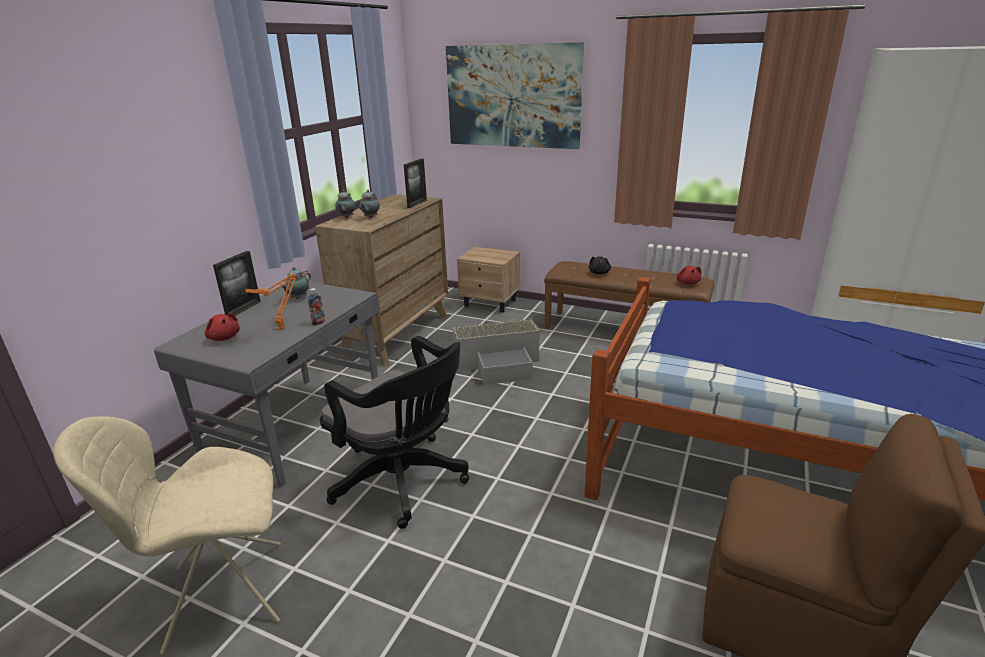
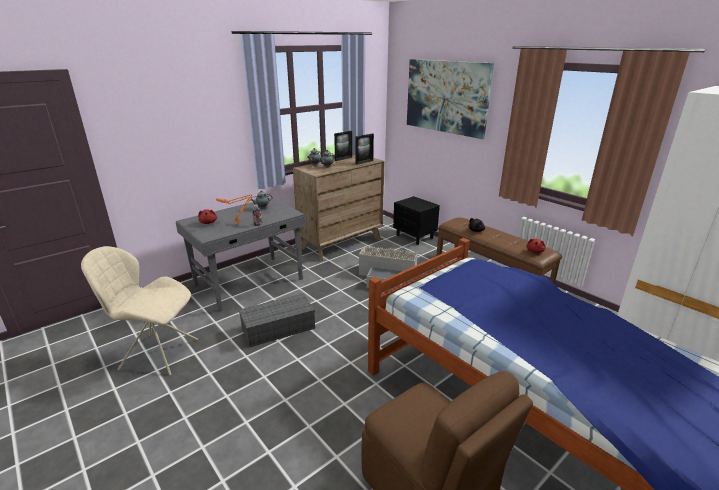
camera: 25 degrees right, 0 degrees up
picture frame [213,251,261,316] -> picture frame moved to [334,131,352,161]
black office chair [320,336,469,529] -> grey storage box [239,294,315,347]
beige nightstand [457,247,520,313] -> black nightstand [393,196,440,245]

